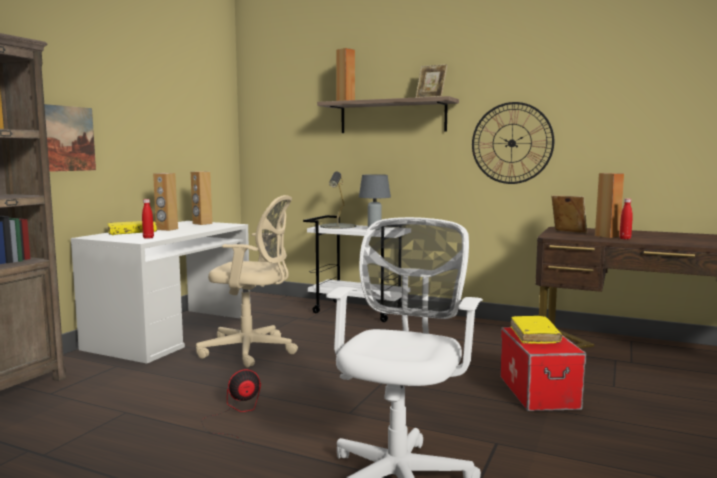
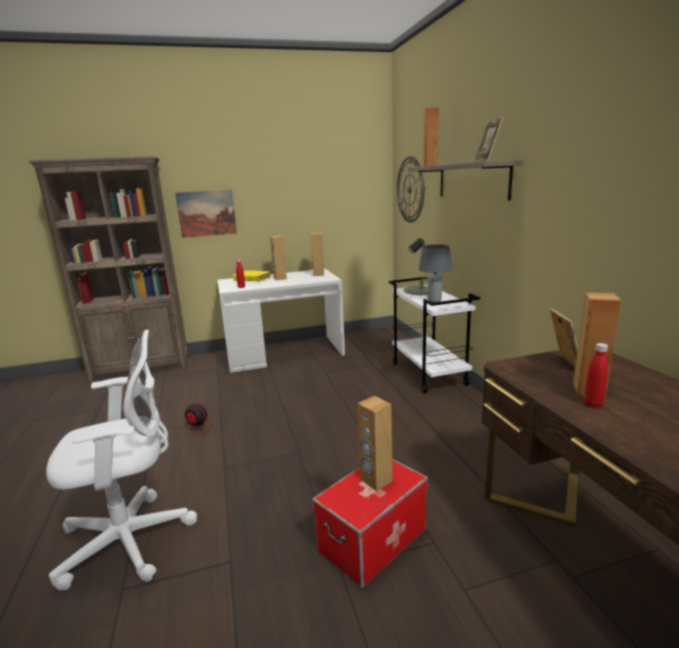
camera: 50 degrees right, 10 degrees up
beige office chair [196,195,298,367] -> none
wall clock [472,102,554,184] -> wall clock moved to [397,156,424,223]
yellow book [511,316,562,344] -> brown speaker [358,396,393,491]

